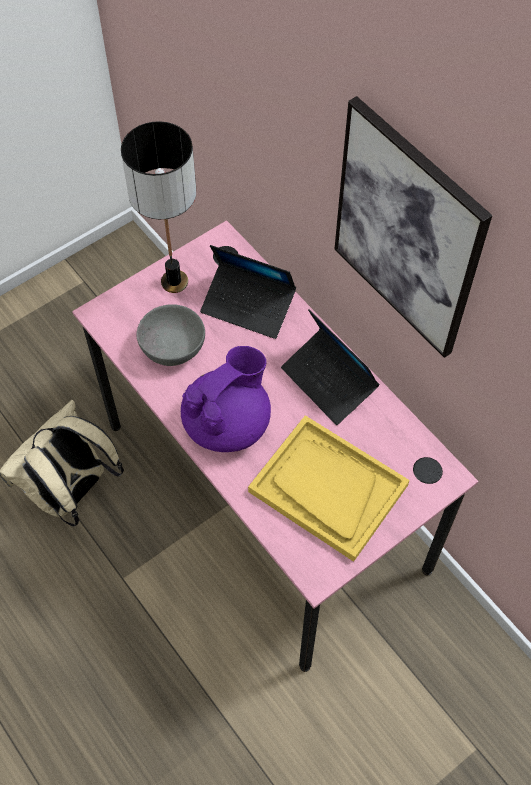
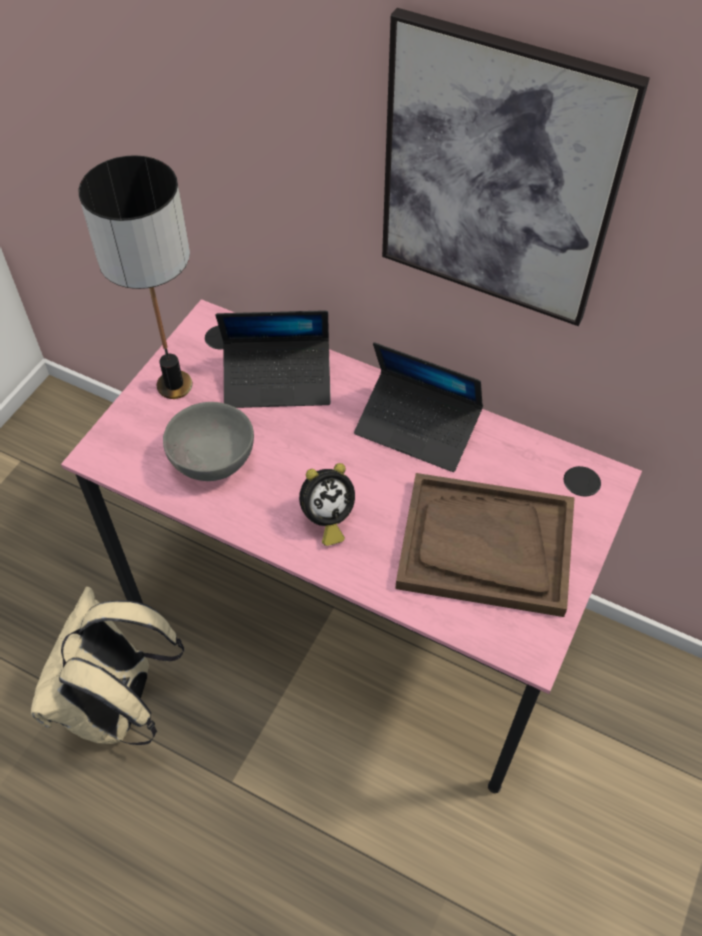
camera: 25 degrees left, 5 degrees down
purple teapot [181,346,271,452] -> alarm clock [299,463,355,546]
yellow tray [248,415,410,562] -> brown tray [395,473,575,617]

